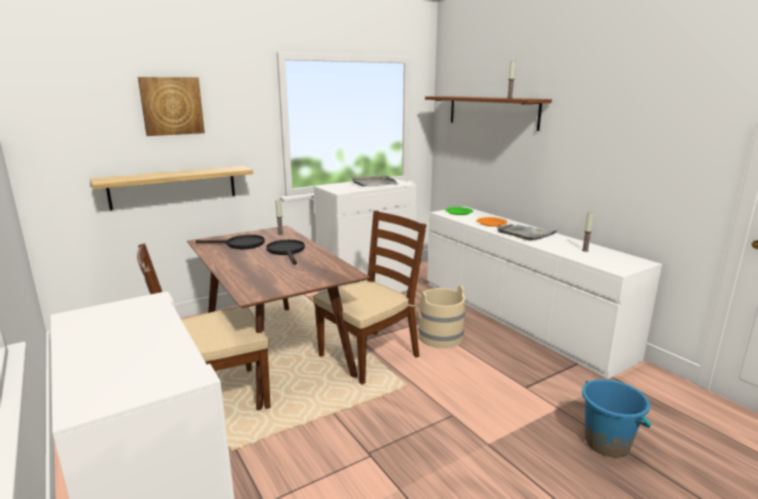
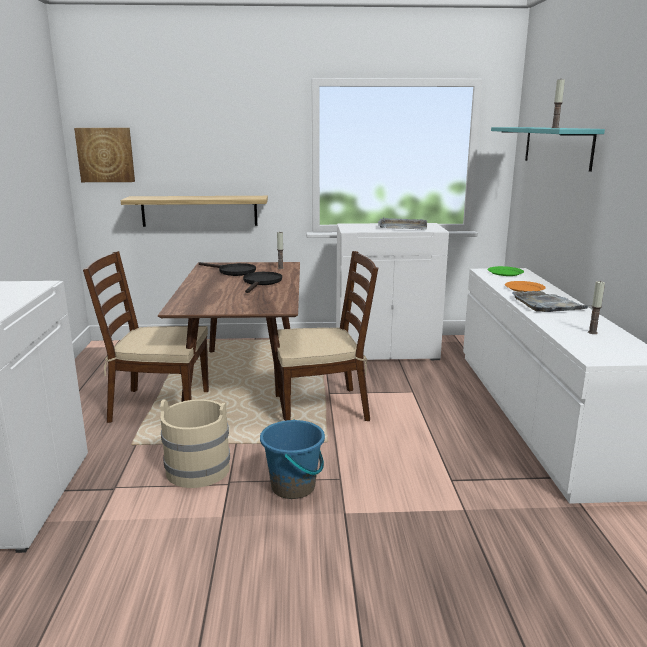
camera: 30 degrees right, 0 degrees up
picture [138,77,205,136] -> picture moved to [74,128,135,182]
beige bucket [418,285,465,348] -> beige bucket moved to [160,399,230,488]
brown shelf [425,96,552,131] -> turquoise shelf [491,127,605,172]
blue bucket [582,379,651,458] -> blue bucket moved to [260,419,325,499]

